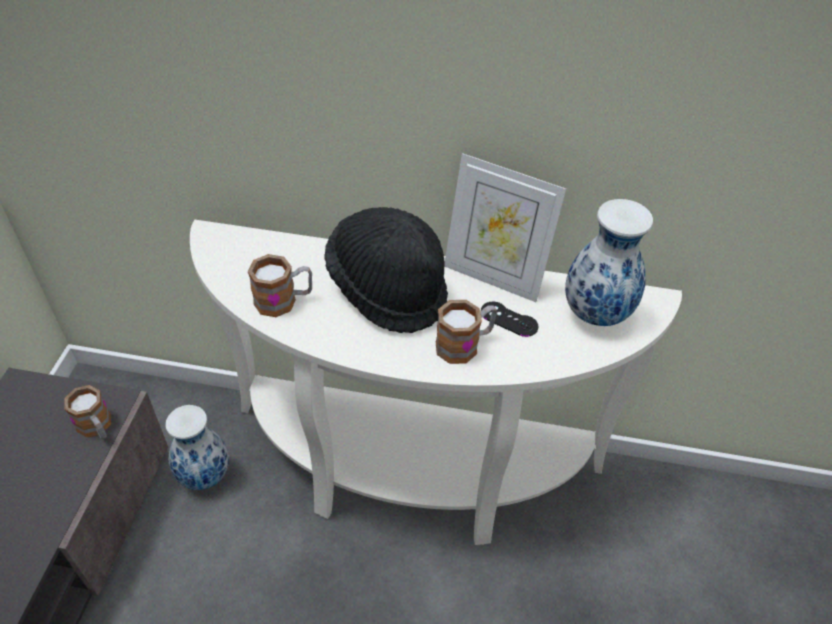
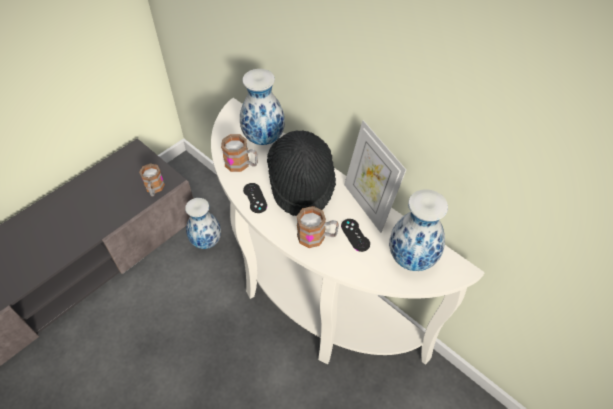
camera: 35 degrees right, 5 degrees up
none -> vase [240,69,285,145]
none -> black game controller [243,183,267,213]

